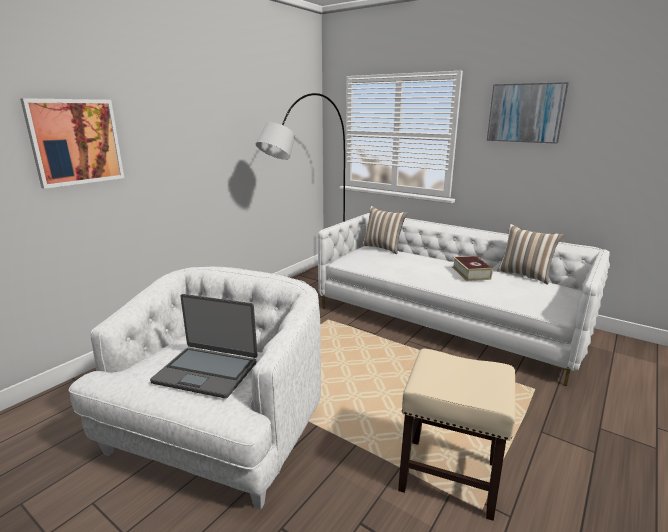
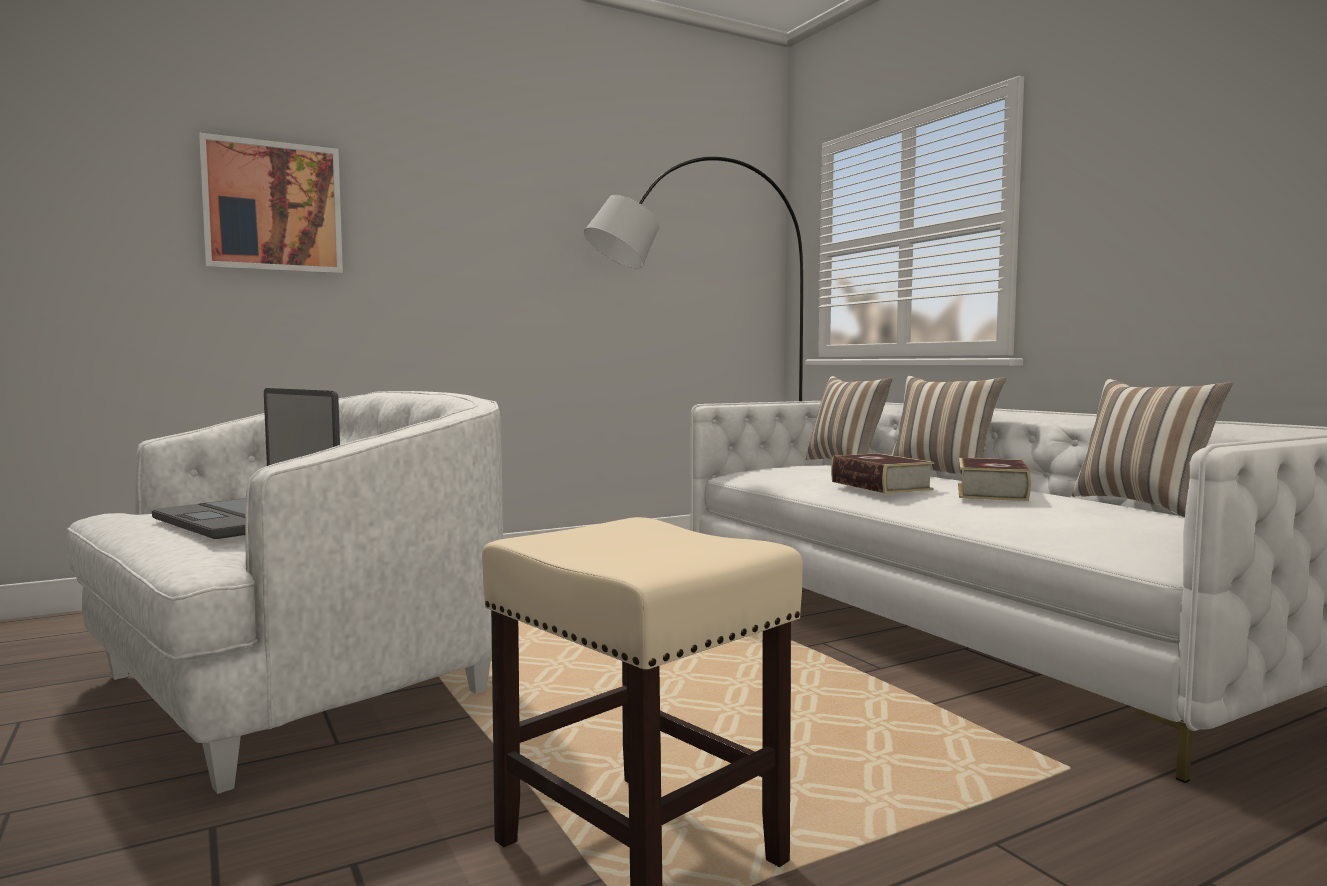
camera: 25 degrees right, 15 degrees down
picture [487,82,569,144] -> none
none -> book [831,453,934,494]
none -> pillow [892,376,1007,475]

